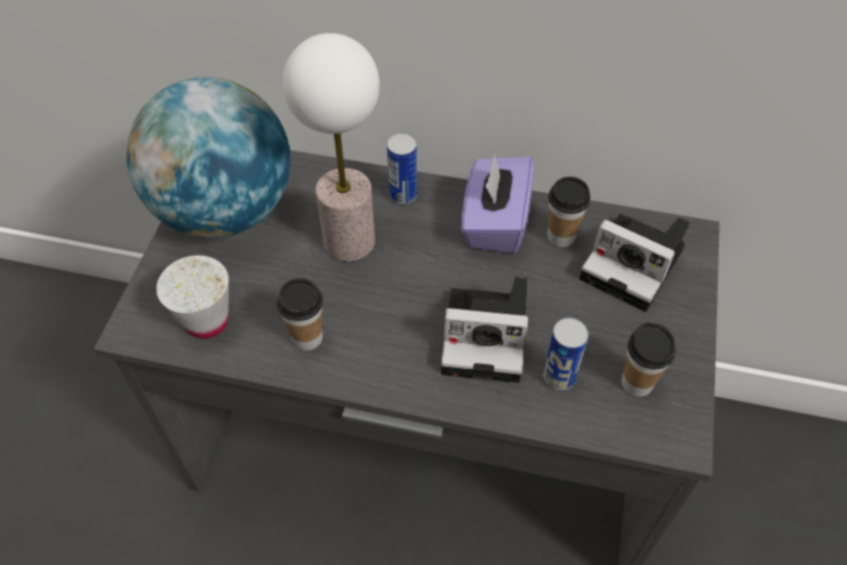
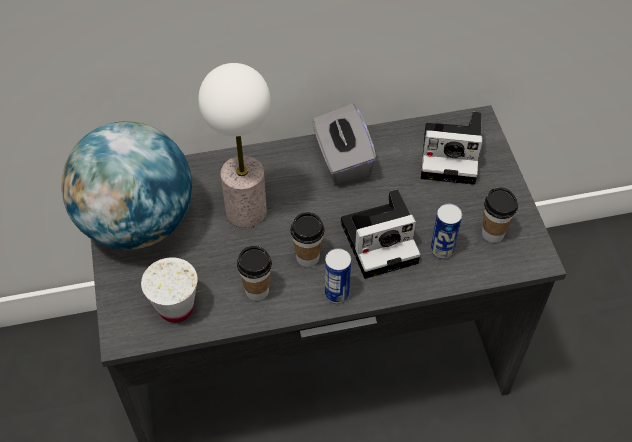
camera: 25 degrees left, 0 degrees up
can [387,133,417,205] -> can moved to [325,248,351,304]
purple tissue box [462,155,534,254] -> grey tissue box [312,103,377,184]
cup [547,177,590,247] -> cup moved to [290,212,325,267]

